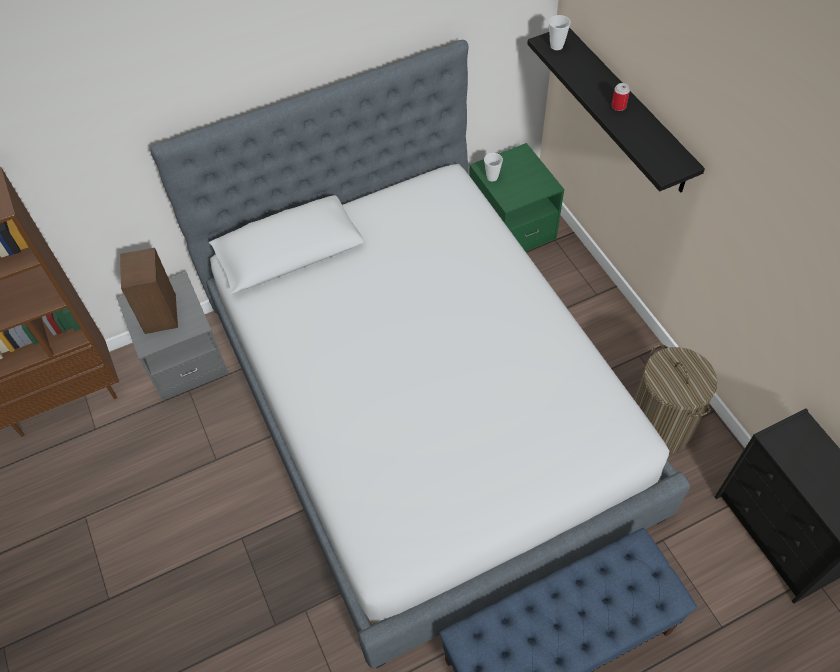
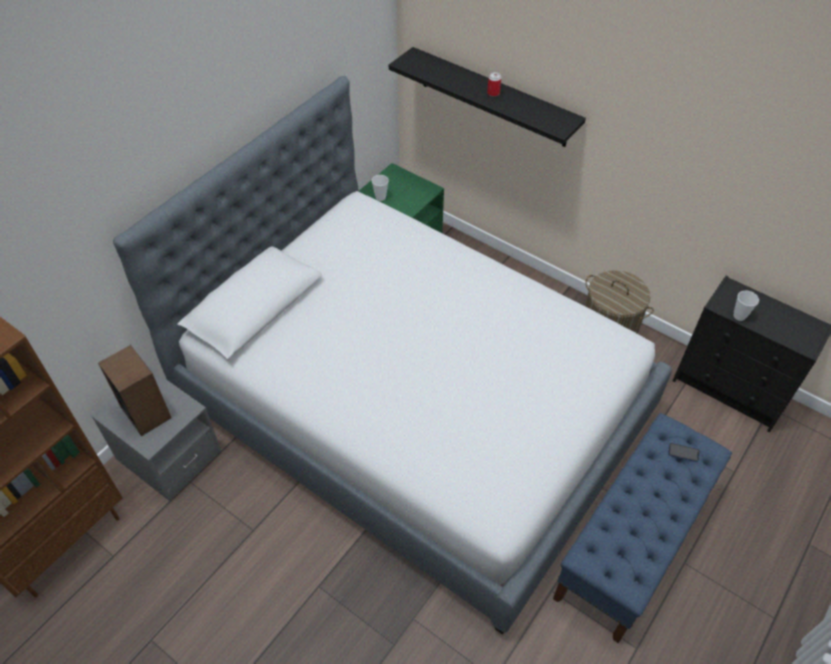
camera: 30 degrees left, 5 degrees down
cup [549,15,571,50] -> cup moved to [733,291,759,321]
none -> phone [668,443,700,462]

